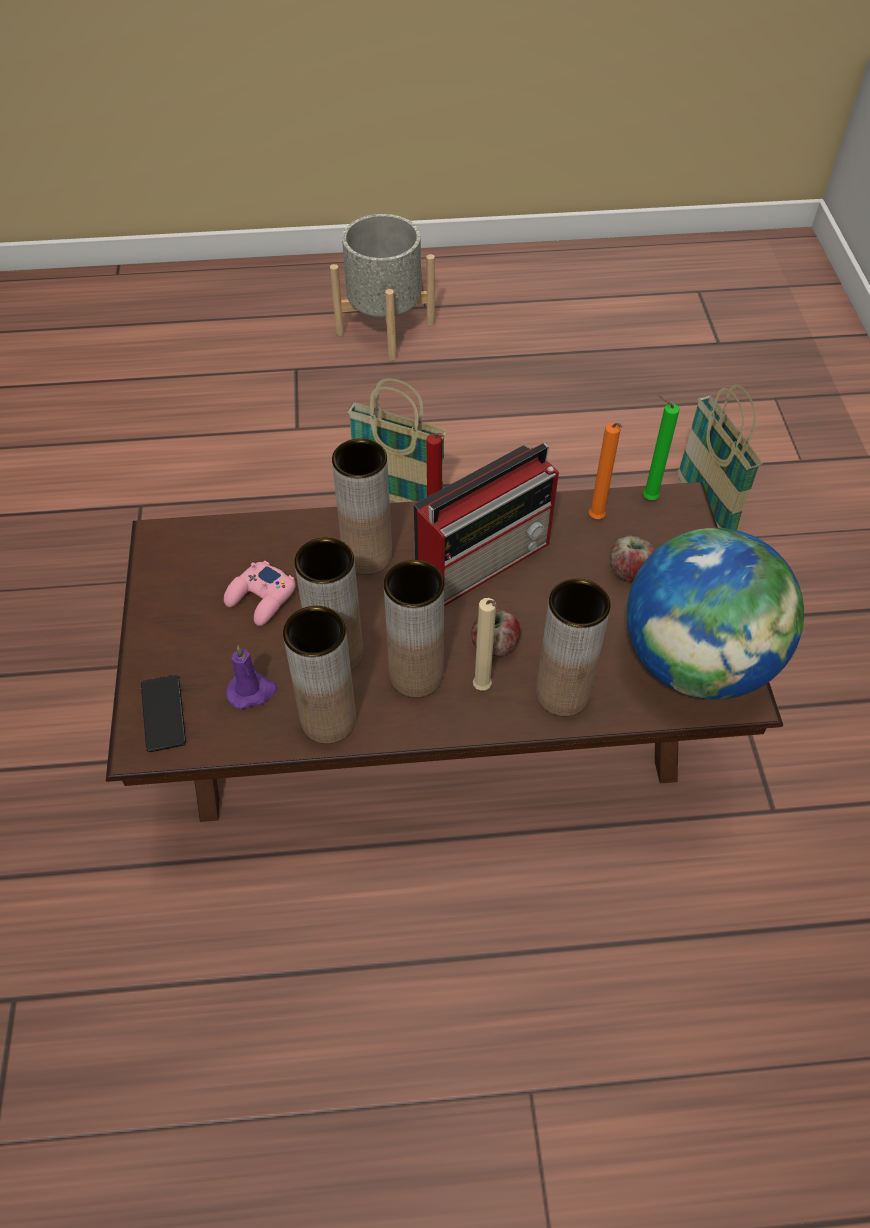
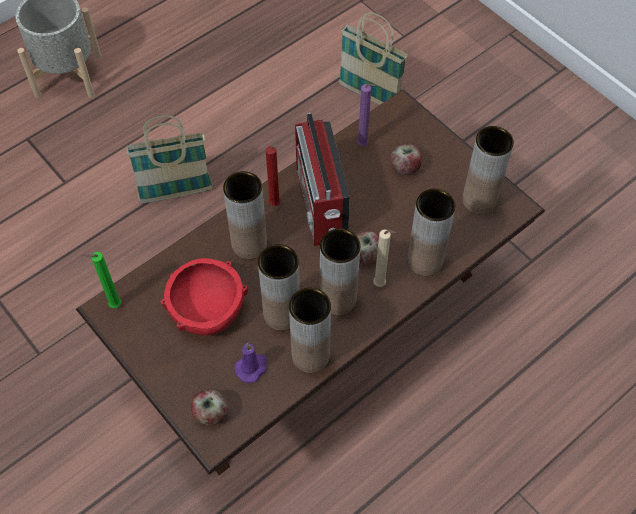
camera: 35 degrees left, 5 degrees up
phone [141,675,186,752] -> apple [191,389,228,425]
pink game controller [224,560,295,626] -> red bowl [160,258,248,336]
radio [414,443,559,606] -> radio turned 150 degrees clockwise [295,113,350,246]
orange candle [589,423,622,519] -> purple candle [357,84,376,146]
globe [627,528,804,700] -> brown vase [462,126,514,215]
green candle [643,396,680,500] -> green candle moved to [83,252,121,308]

